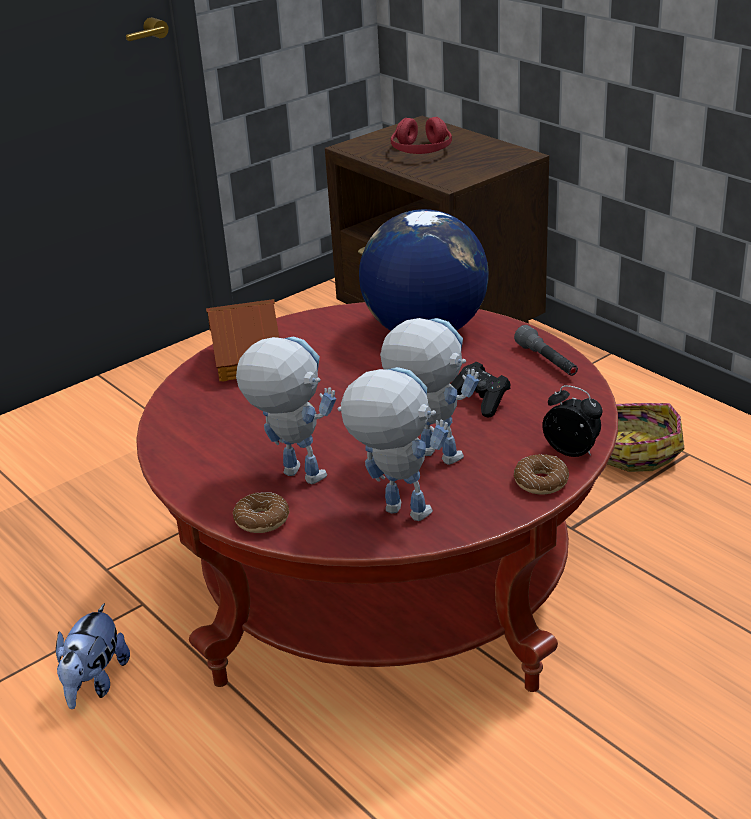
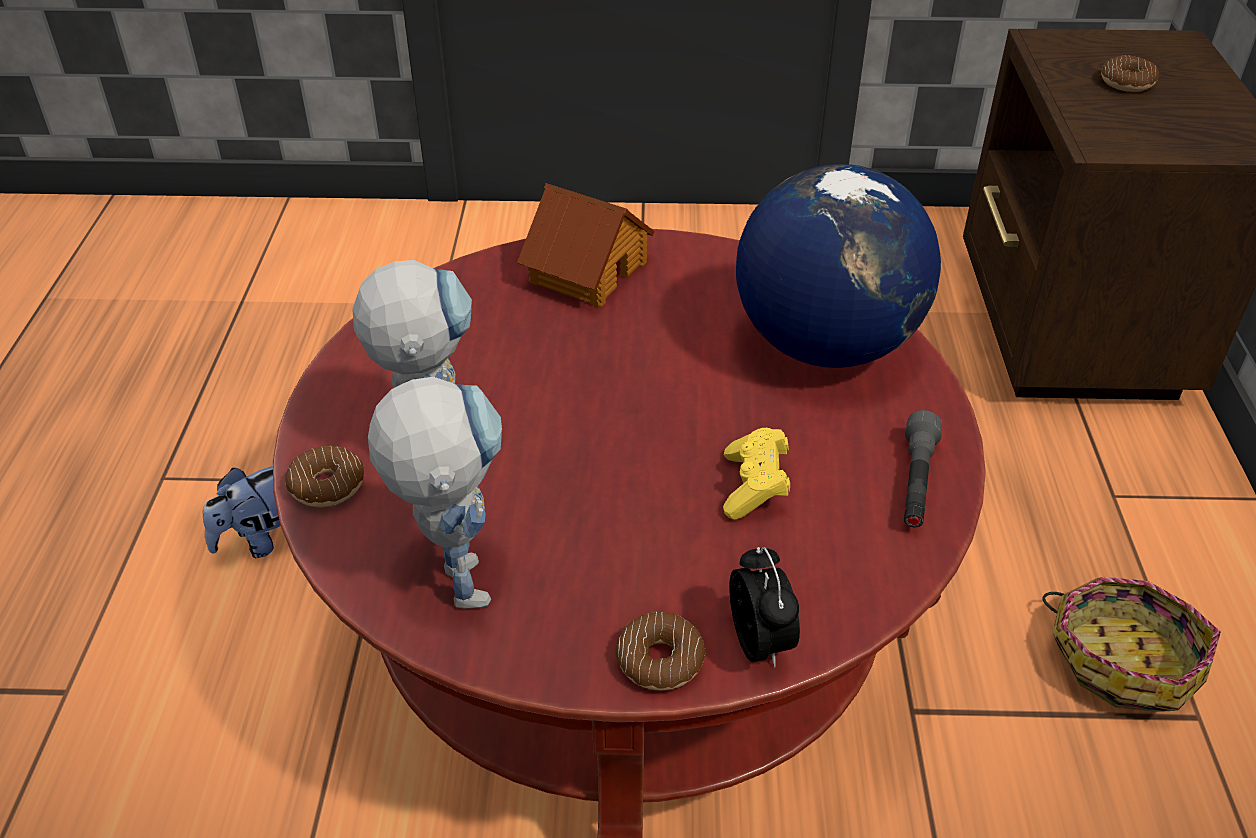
camera: 40 degrees right, 10 degrees up
toy robot [380,318,479,465] -> none
red headphones [391,117,452,154] -> donut [1101,55,1159,92]
black game controller [451,362,511,418] -> yellow game controller [723,428,790,519]

